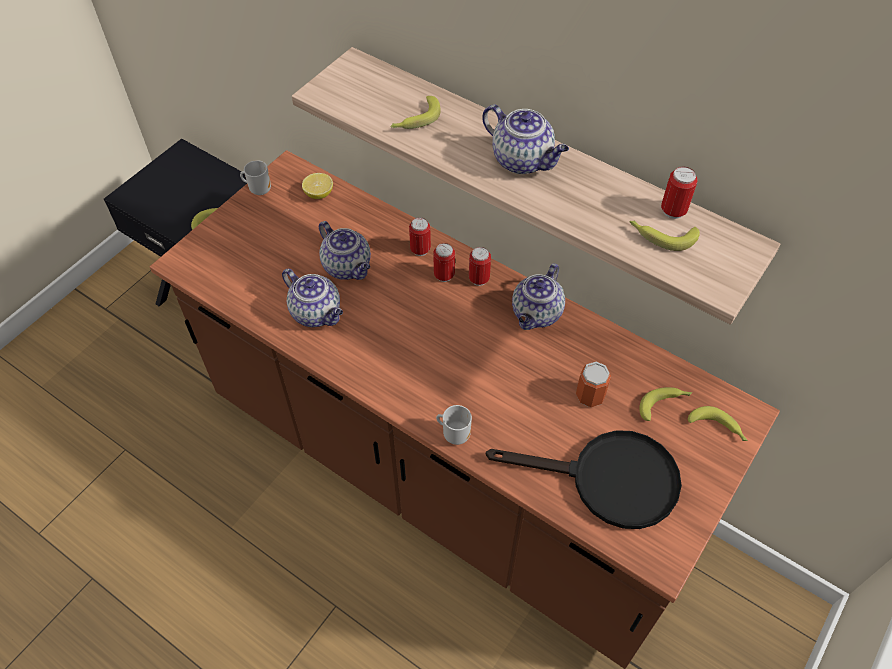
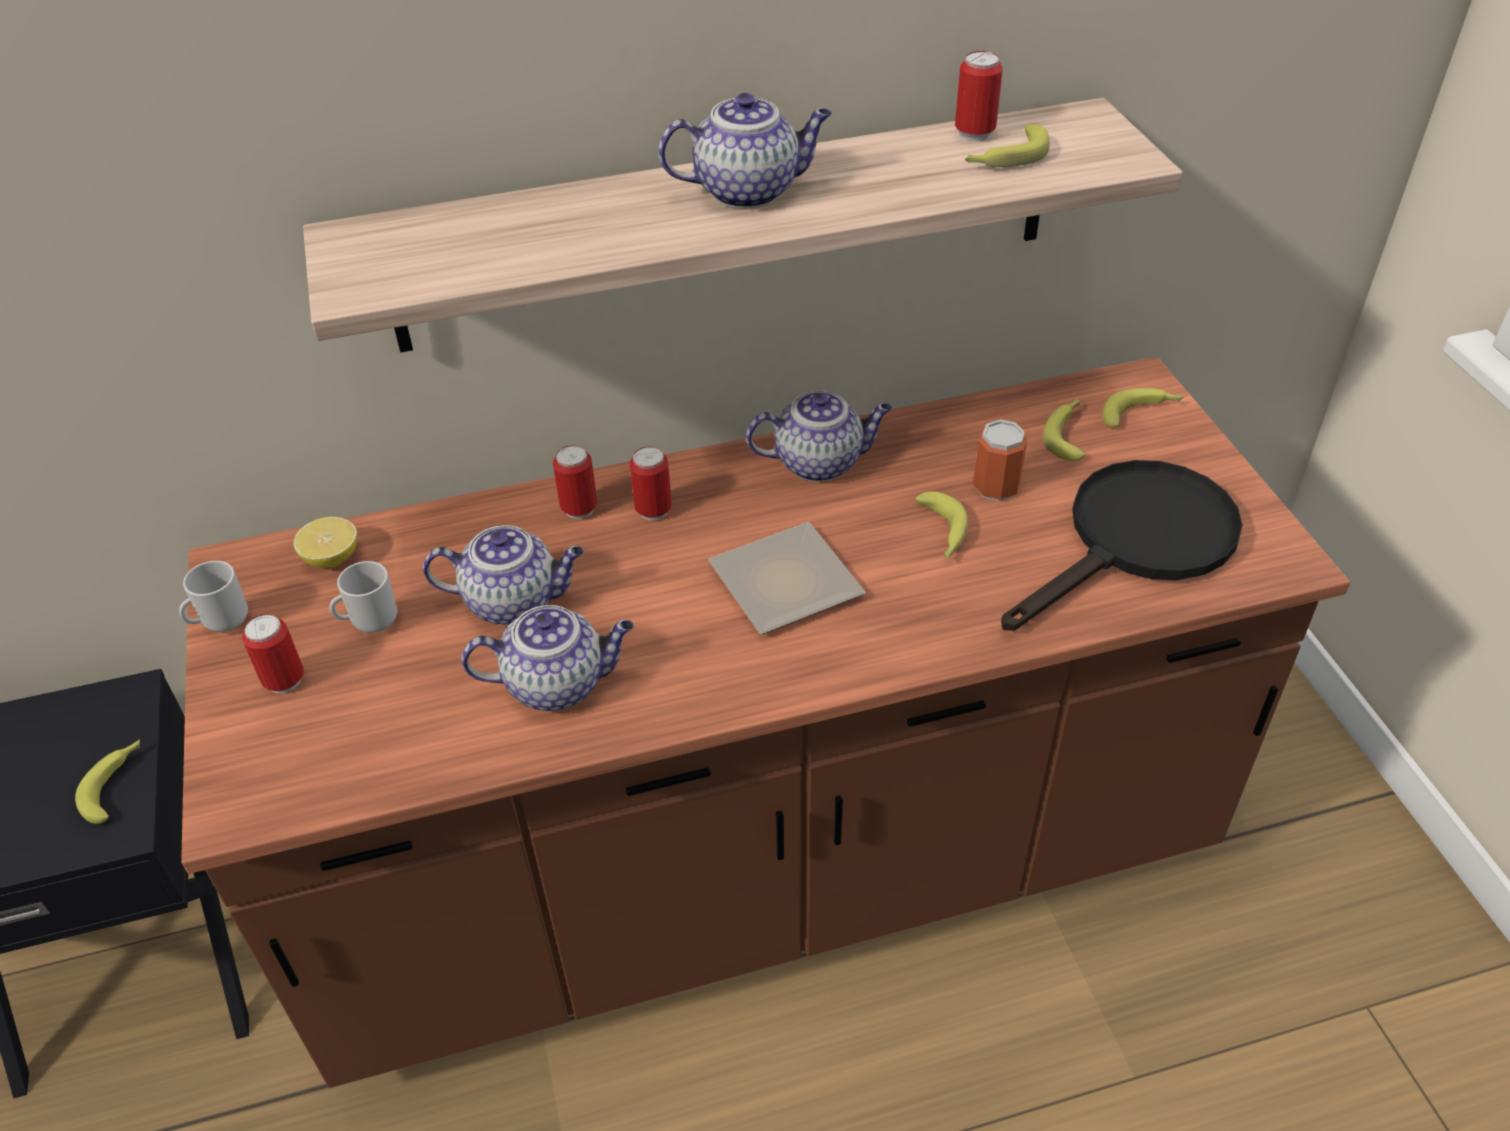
camera: 50 degrees left, 10 degrees down
banana [391,96,441,129] -> banana moved to [915,491,968,559]
mug [436,405,472,445] -> mug moved to [330,561,397,633]
can [469,247,491,286] -> can moved to [242,614,304,693]
teapot [512,263,565,330] -> teapot turned 75 degrees counterclockwise [746,390,892,482]
none -> plate [708,522,865,634]

